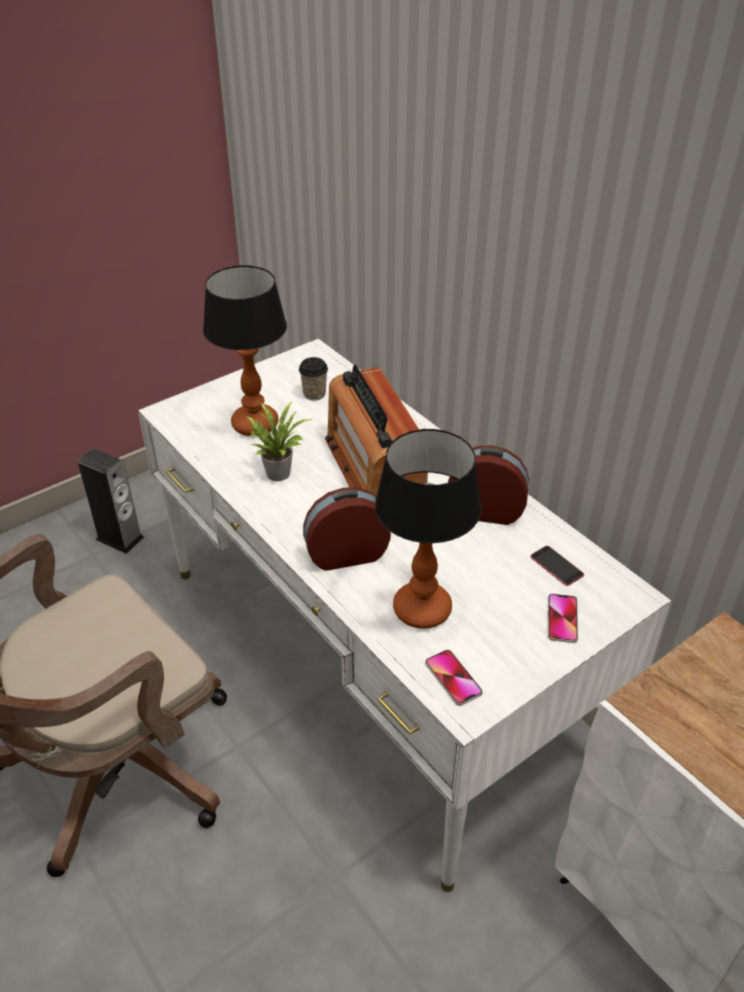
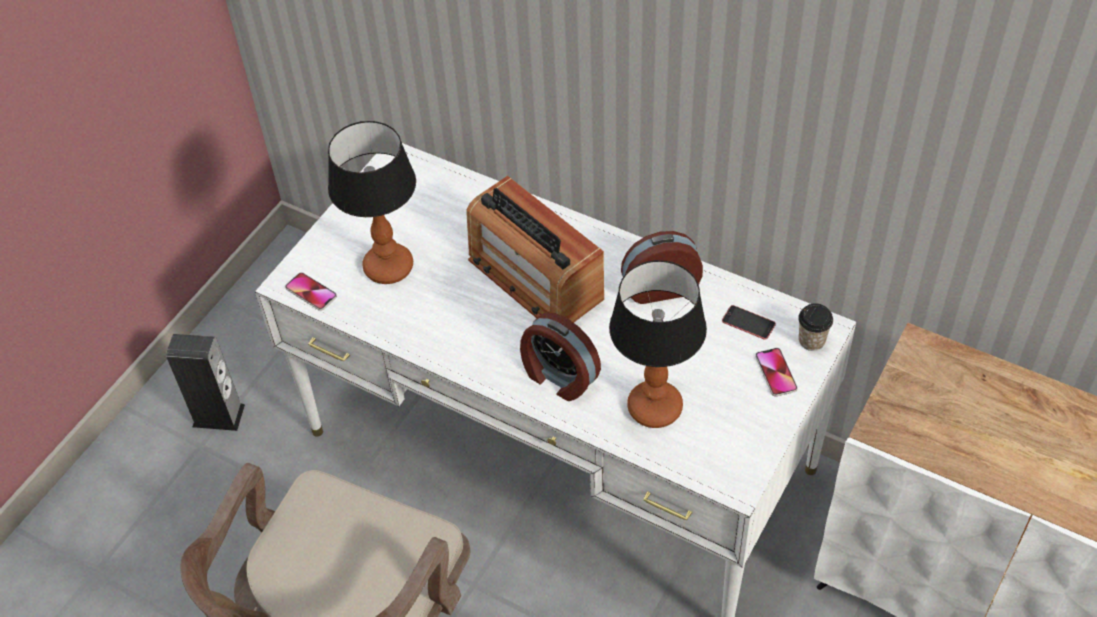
camera: 20 degrees left, 10 degrees up
potted plant [247,401,312,481] -> none
cup [299,357,328,401] -> cup moved to [798,303,833,351]
alarm clock [303,487,391,571] -> alarm clock turned 105 degrees counterclockwise [520,312,601,401]
phone [425,650,483,706] -> phone moved to [285,272,337,311]

